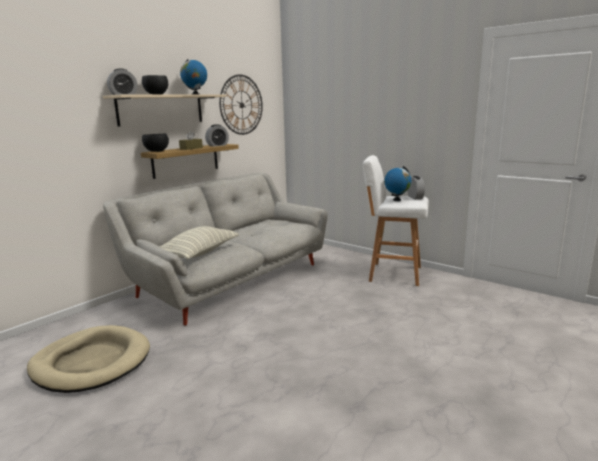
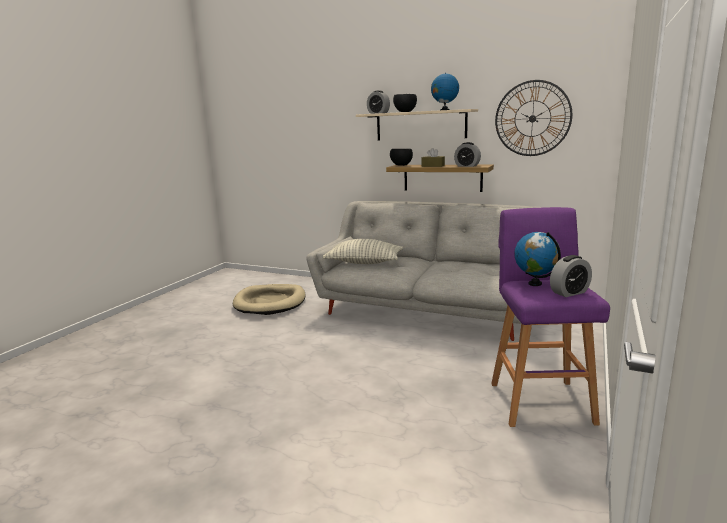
camera: 75 degrees right, 0 degrees up
white stool [363,155,429,286] -> purple stool [491,207,610,427]

